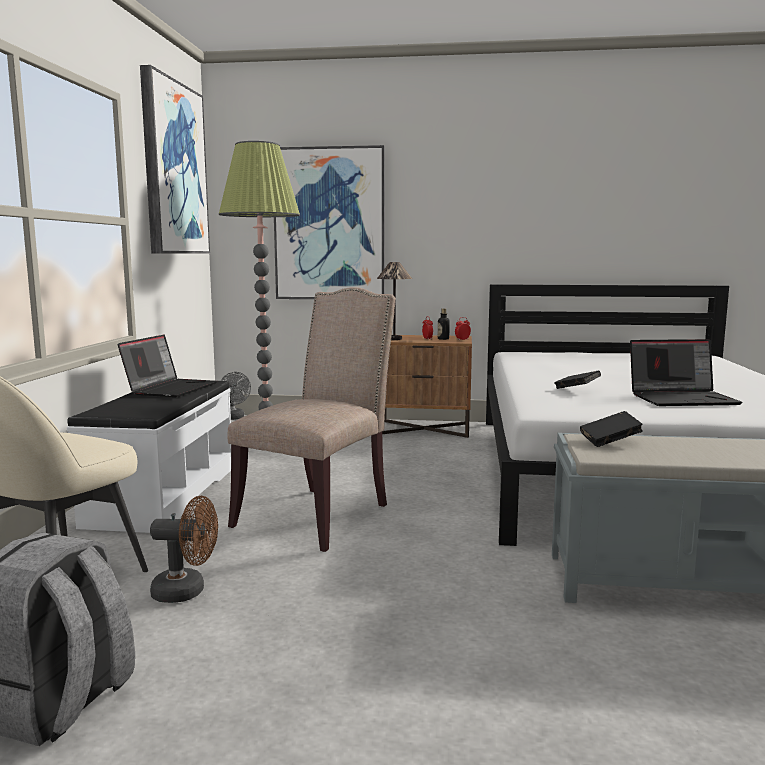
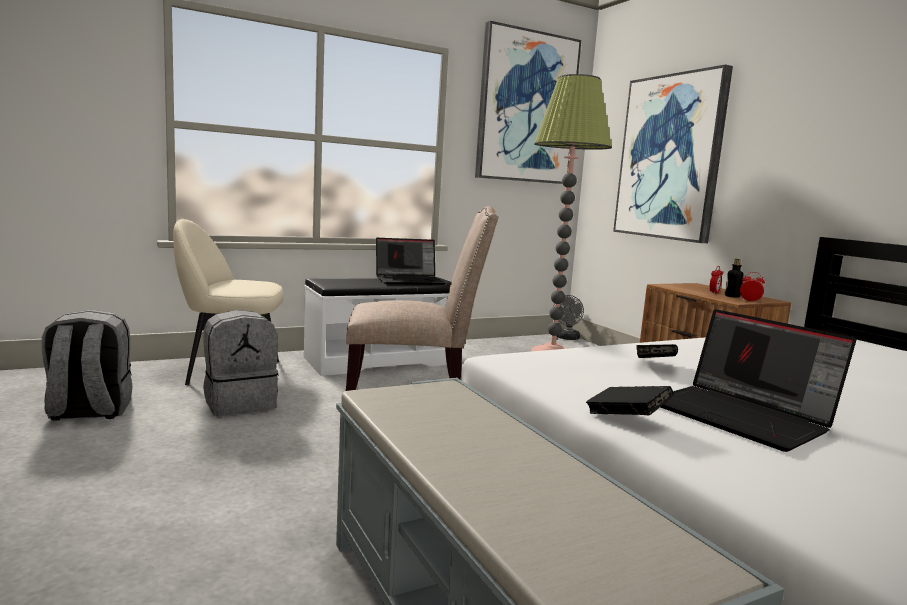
camera: 55 degrees right, 0 degrees up
brown fan [150,496,218,603] -> grey backpack [203,310,279,416]
table lamp [377,262,412,340] -> none
black book [580,411,643,447] -> black book moved to [586,386,673,415]

